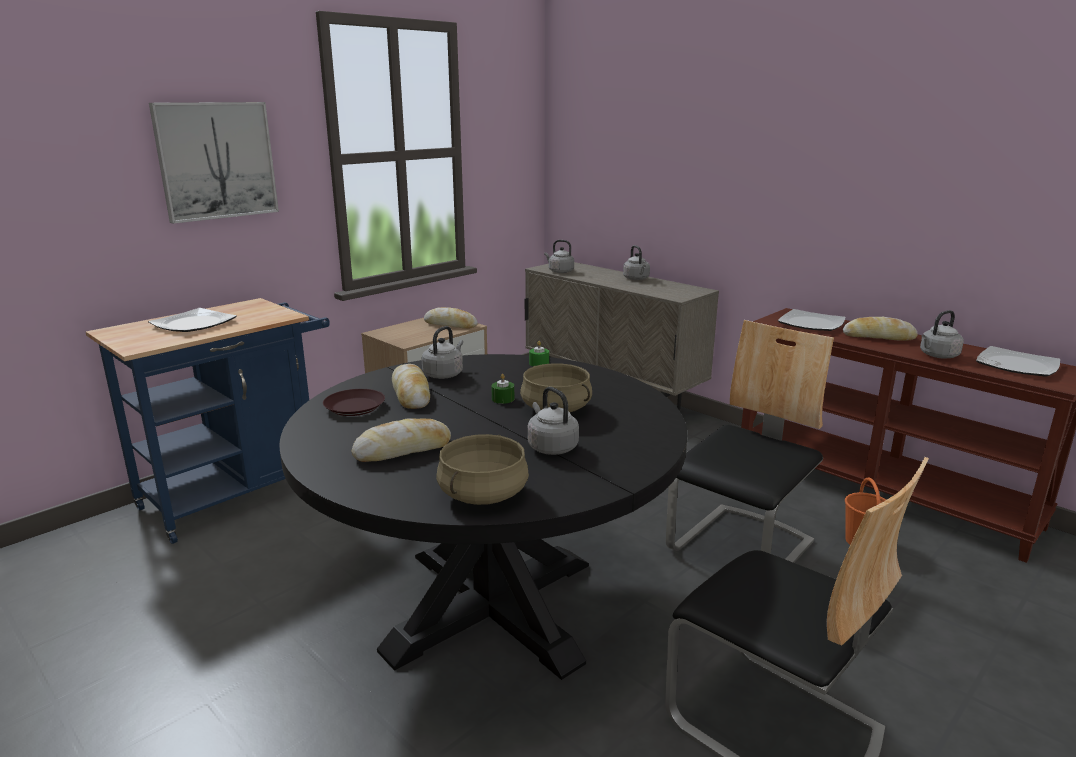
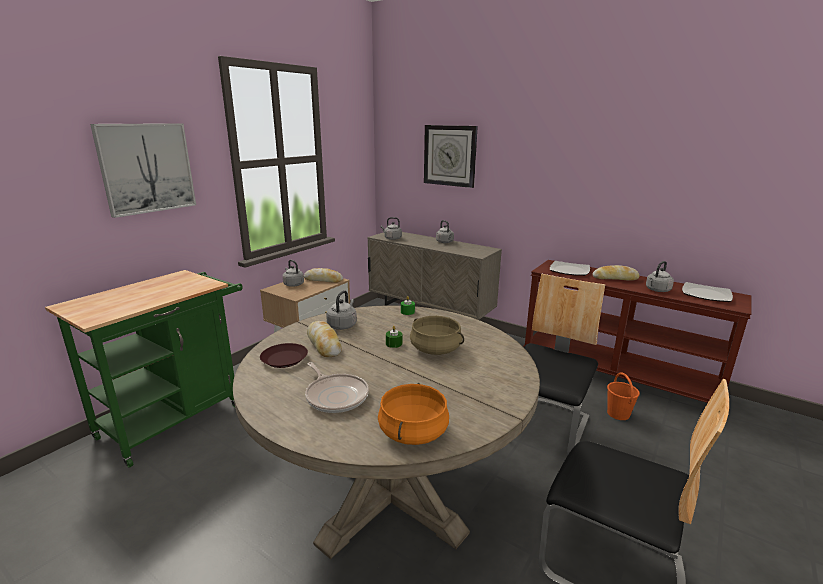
camera: 10 degrees left, 0 degrees up
blue cart [86,298,330,544] -> green cart [45,270,242,468]
plate [148,308,237,332] -> none
black dining table [279,354,687,680] -> beige dining table [233,305,540,559]
bread [351,418,451,462] -> frying pan [305,362,369,413]
beige cooking pot [436,434,529,505] -> orange cooking pot [378,383,449,445]
grey kettle [527,387,579,455] -> grey kettle moved to [283,260,304,287]
none -> wall clock [424,125,478,188]

